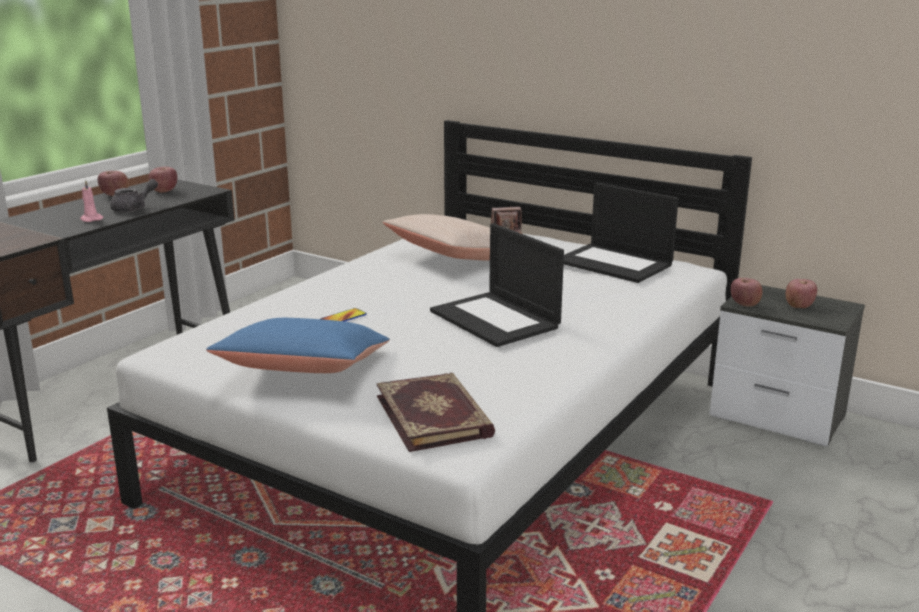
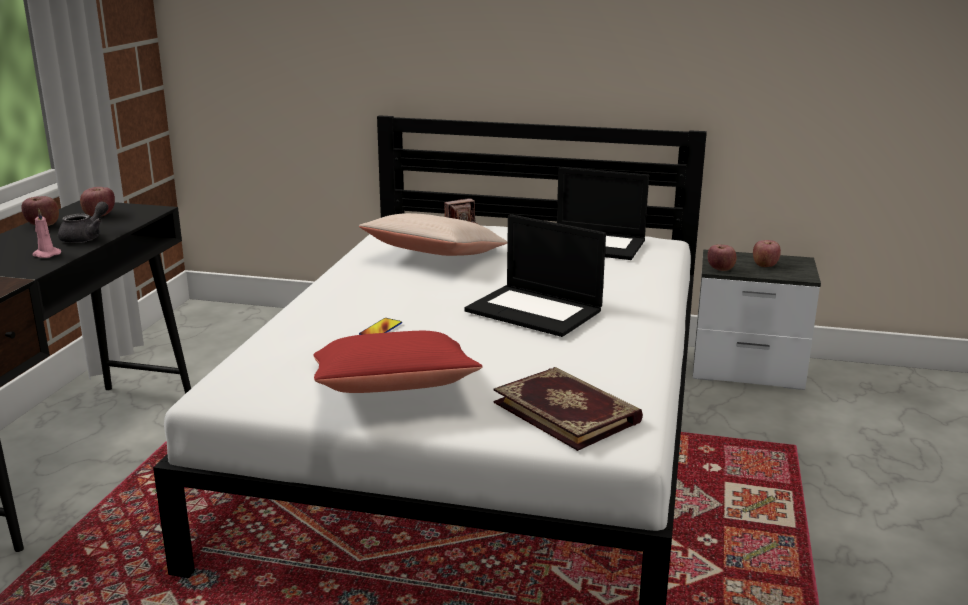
camera: 20 degrees left, 0 degrees up
blue pillow [206,318,390,373] -> red pillow [313,331,482,393]

